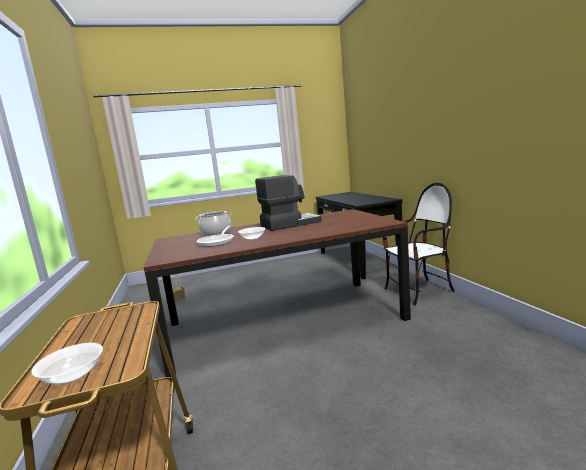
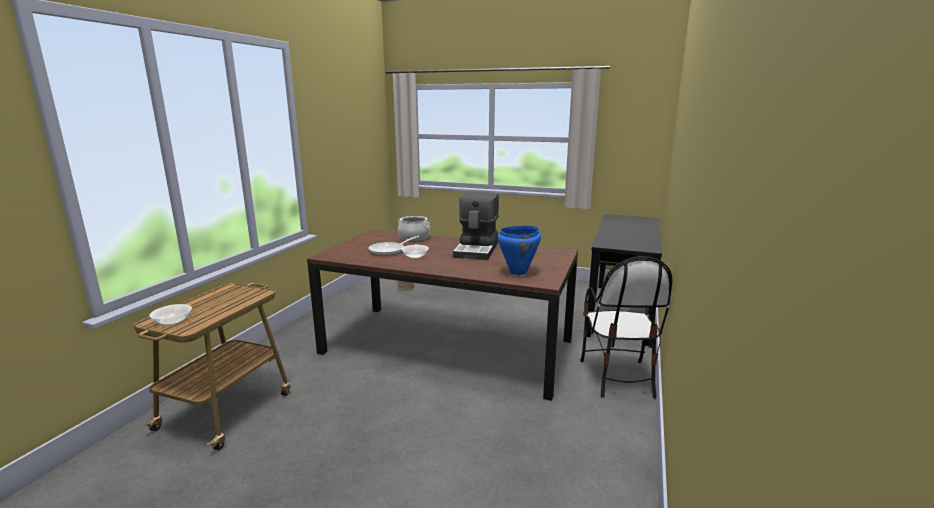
camera: 35 degrees right, 5 degrees up
coffee machine [255,175,322,231] -> coffee machine turned 90 degrees clockwise [453,192,499,260]
chair [383,183,454,305] -> chair turned 75 degrees clockwise [580,256,672,399]
none -> blue cooking pot [498,226,541,275]

